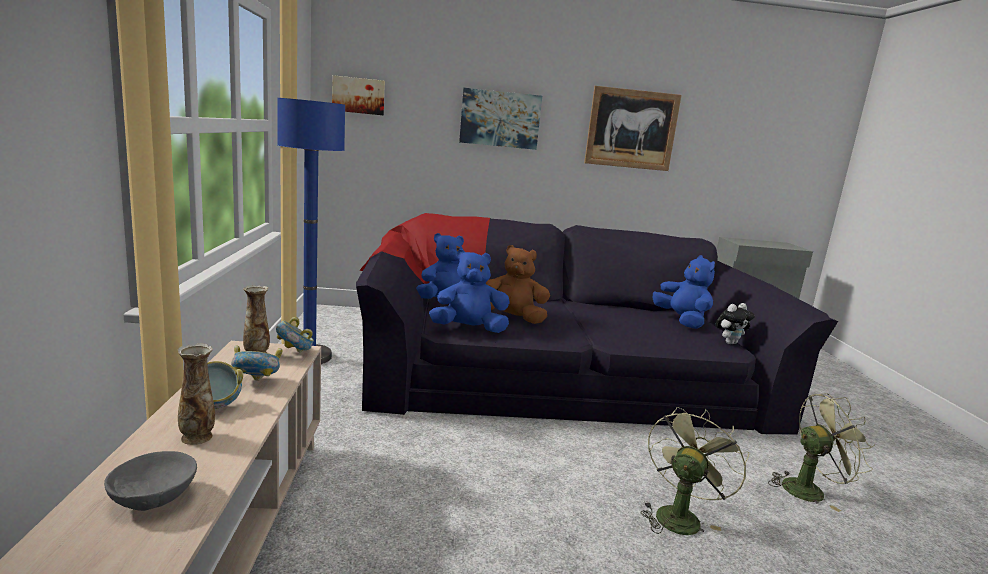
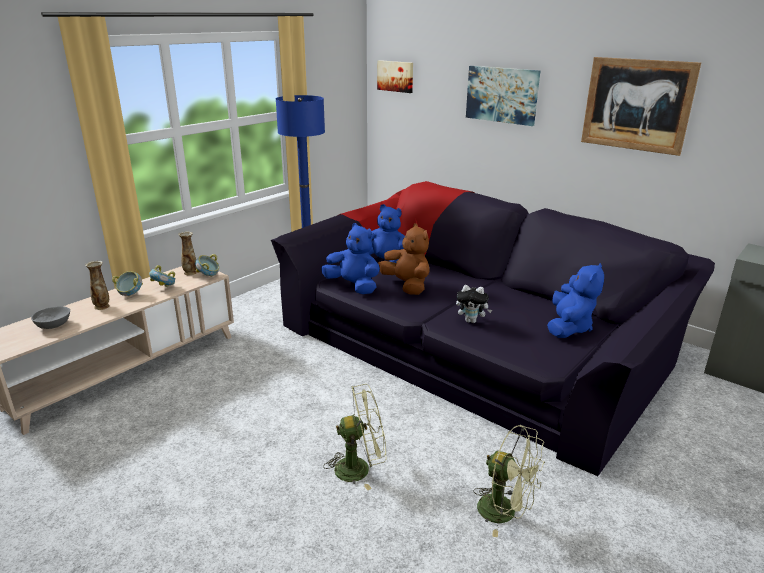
camera: 45 degrees right, 10 degrees up
plush toy [716,303,755,344] -> plush toy moved to [456,285,492,323]

